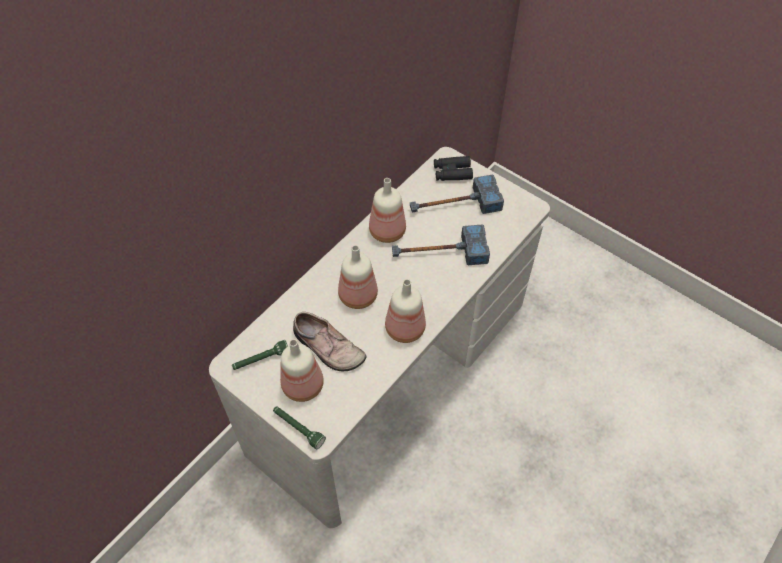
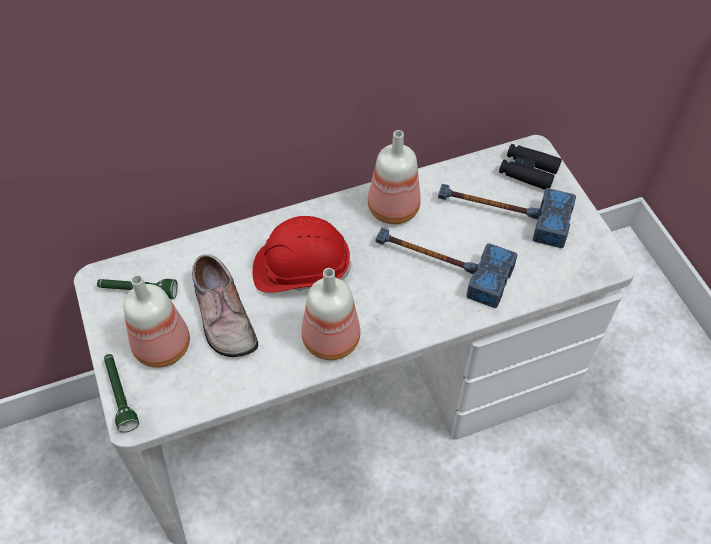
camera: 30 degrees right, 0 degrees up
bottle [338,245,378,309] -> red hard hat [253,216,351,293]

